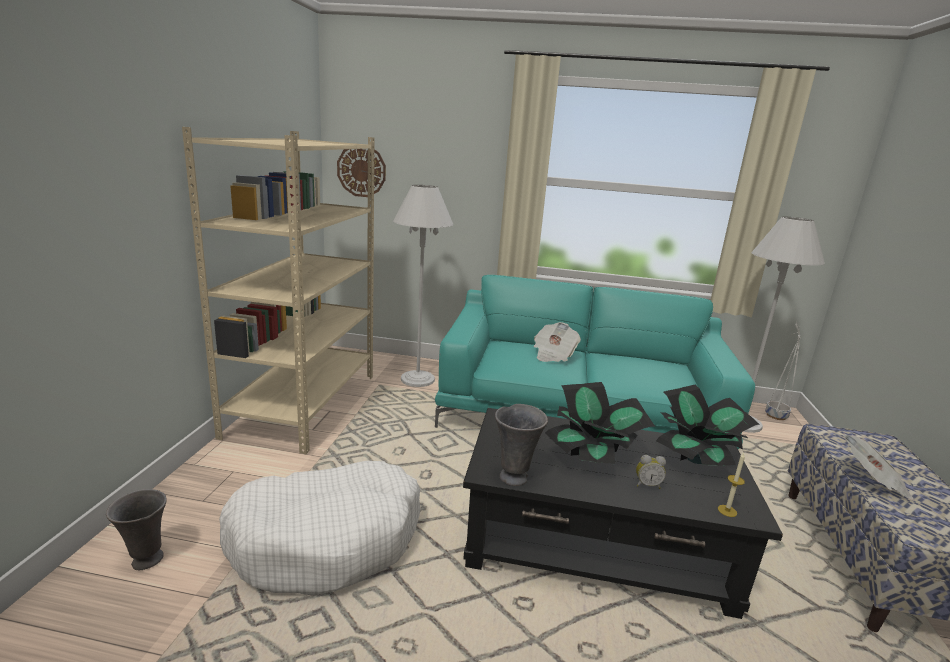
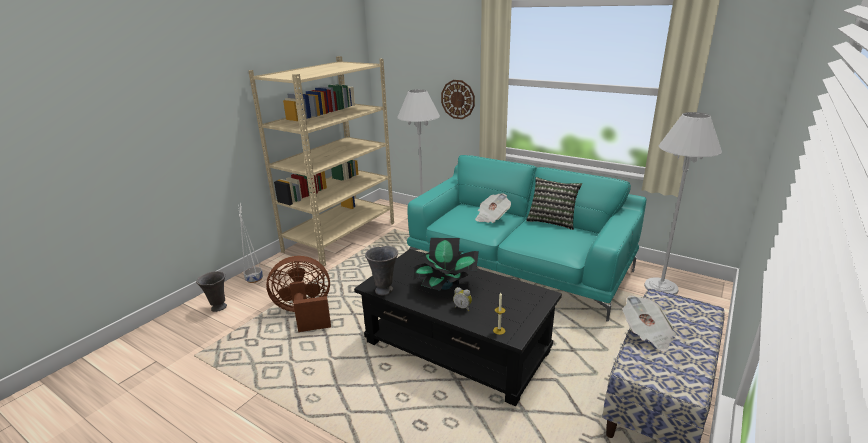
camera: 25 degrees right, 5 degrees up
white dog bed [219,461,420,596] -> brown fan [266,256,331,332]
wall clock [337,149,386,197] -> wall clock moved to [441,80,475,119]
potted plant [656,385,760,466] -> none
white planter [765,322,801,420] -> white planter moved to [238,203,263,283]
none -> pillow [526,177,582,230]

